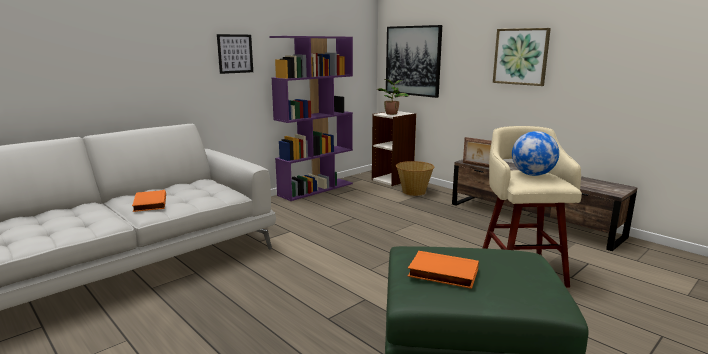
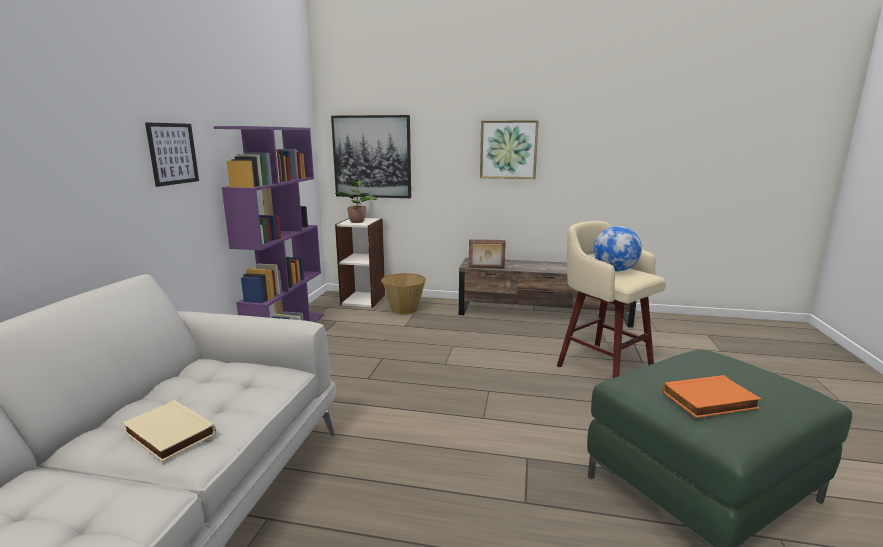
camera: 35 degrees left, 0 degrees up
orange book [132,190,166,212] -> beige book [122,400,216,462]

